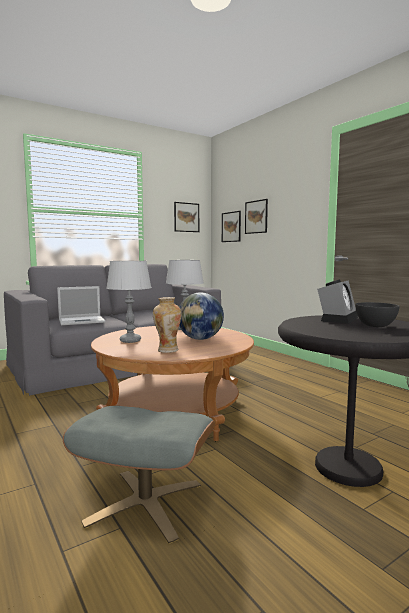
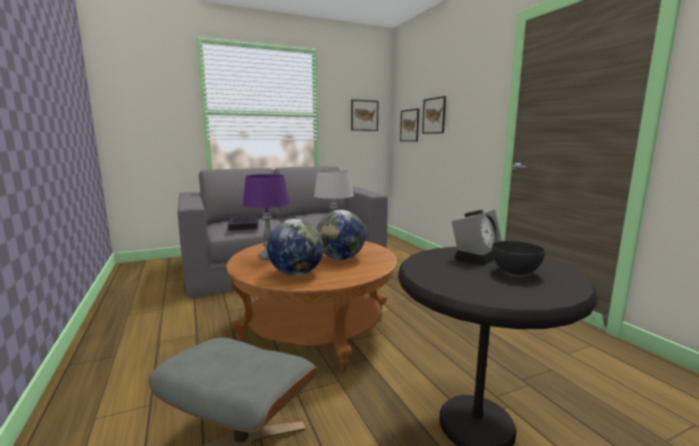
camera: 10 degrees right, 5 degrees up
laptop [57,286,105,325] -> book [228,216,258,231]
grey table lamp [106,261,152,343] -> purple table lamp [243,174,290,260]
vase [153,297,181,353] -> globe [267,219,324,276]

